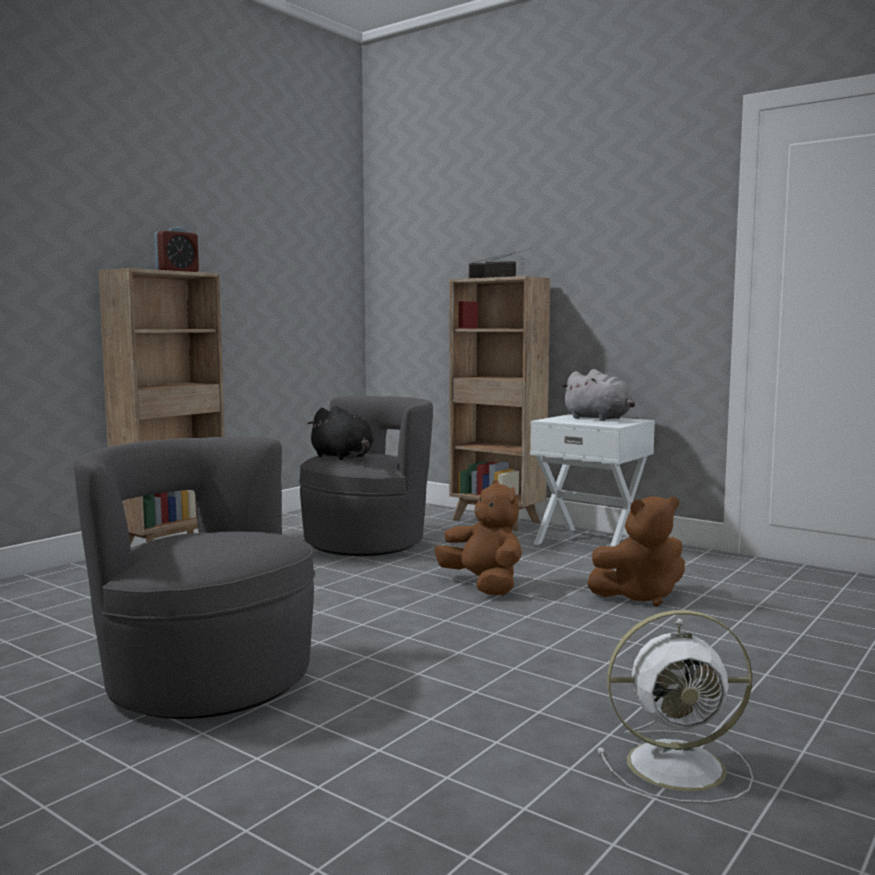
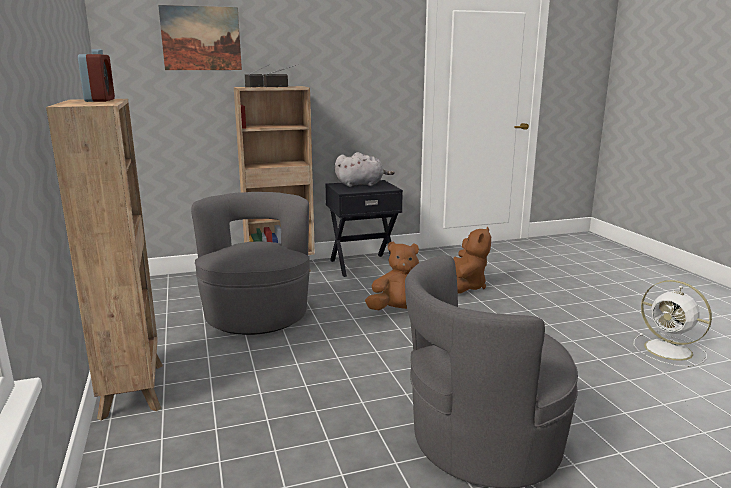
camera: 55 degrees left, 10 degrees up
black plush toy [307,406,374,460] -> none
white nightstand [530,414,655,547] -> black nightstand [325,180,403,277]
white fan [598,610,753,803] -> white fan turned 105 degrees clockwise [633,280,712,367]
none -> picture [158,5,242,70]

